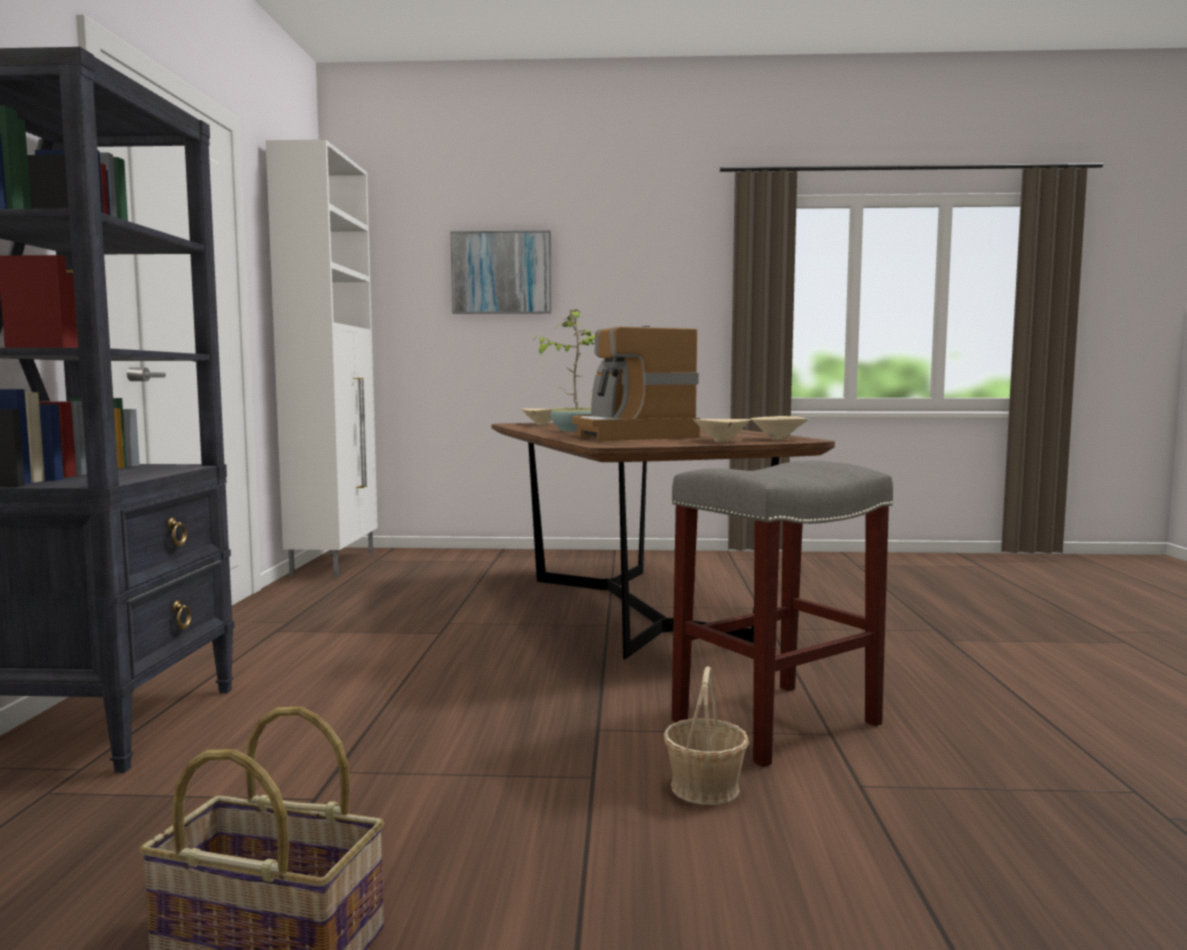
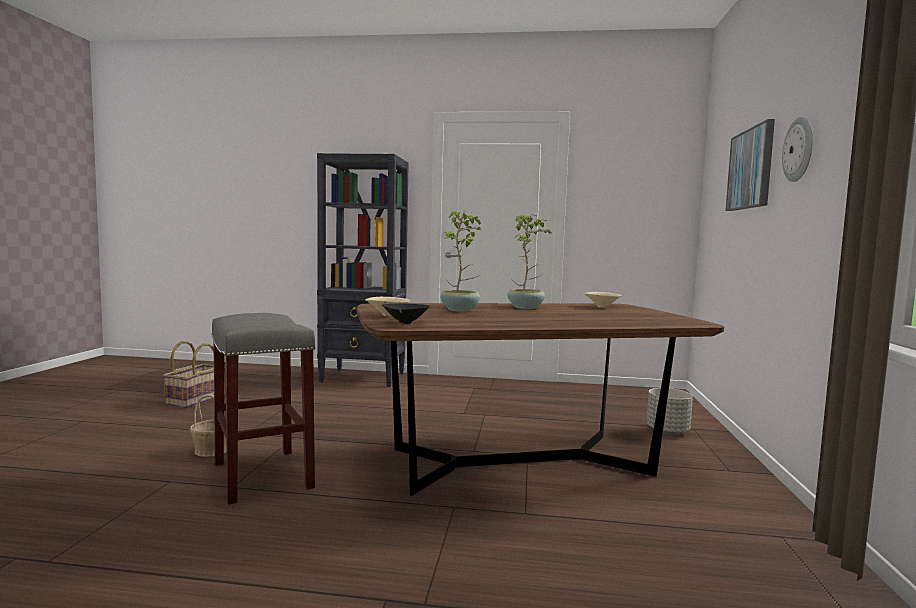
camera: 95 degrees right, 0 degrees up
white cabinet [266,139,378,577] -> none
coffee machine [572,326,700,441] -> potted plant [440,211,482,312]
beige bowl [751,416,809,440] -> black bowl [382,303,430,324]
none -> grey planter [647,388,693,434]
none -> wall clock [782,117,813,182]

